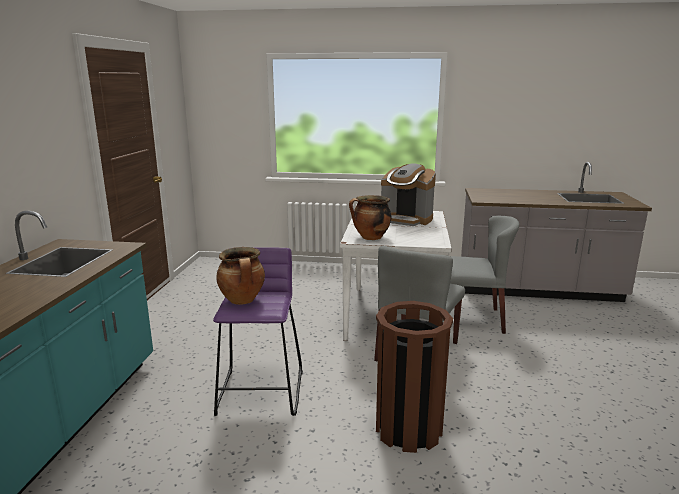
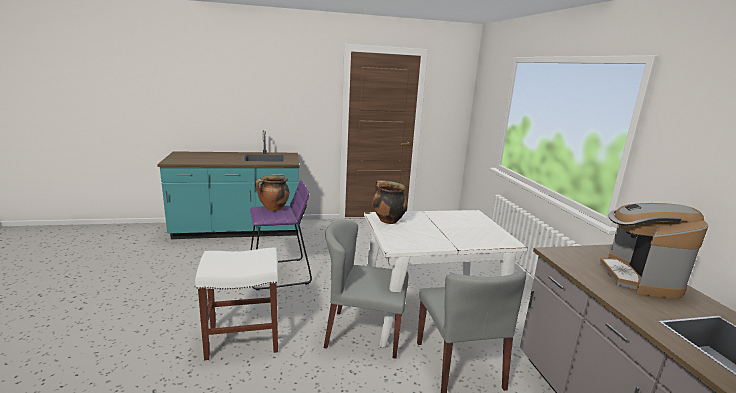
camera: 70 degrees right, 0 degrees up
brown trash can [376,301,453,453] -> white stool [195,247,278,360]
coffee machine [381,163,436,226] -> coffee machine moved to [600,203,708,299]

